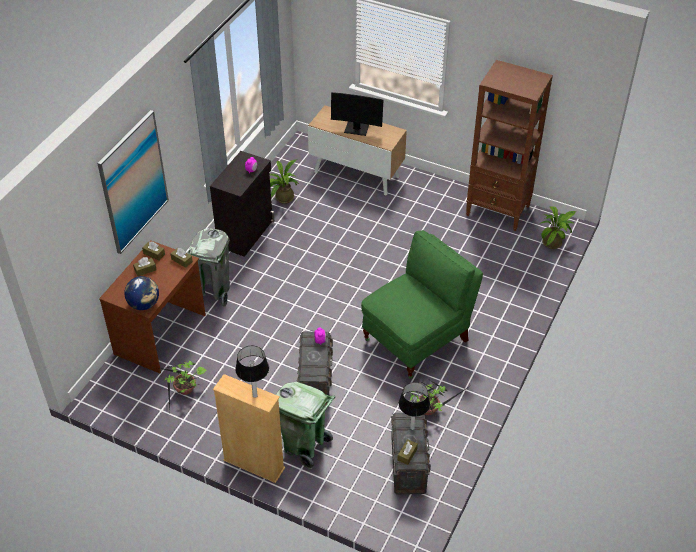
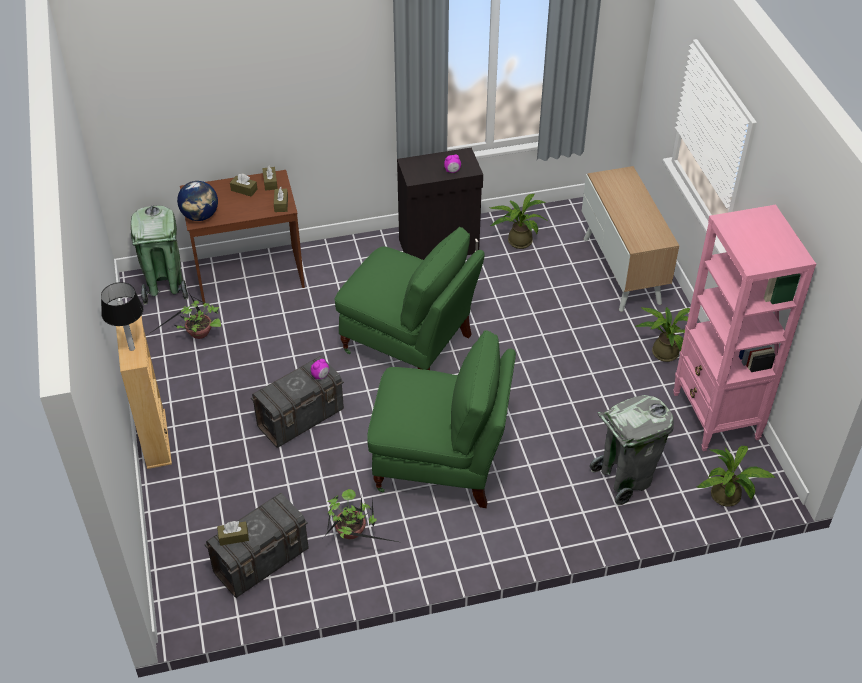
camera: 50 degrees right, 0 degrees up
picture [97,110,169,254] -> none
grey trash can [188,228,230,307] -> grey trash can moved to [590,395,674,506]
green trash can [276,382,335,469] -> green trash can moved to [131,205,188,305]
monitor [331,92,383,136] -> none
table lamp [399,382,430,430] -> none
brown bookcase [466,60,553,231] -> pink bookcase [673,205,816,451]
none -> green chair [334,227,485,370]
none -> potted plant [636,307,690,362]

